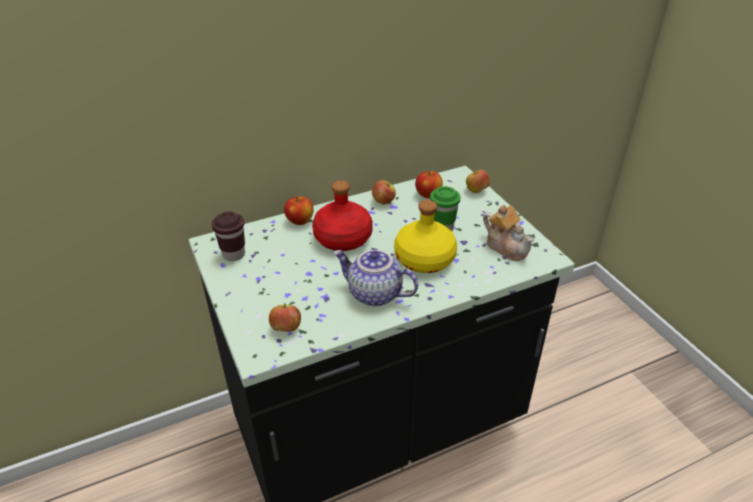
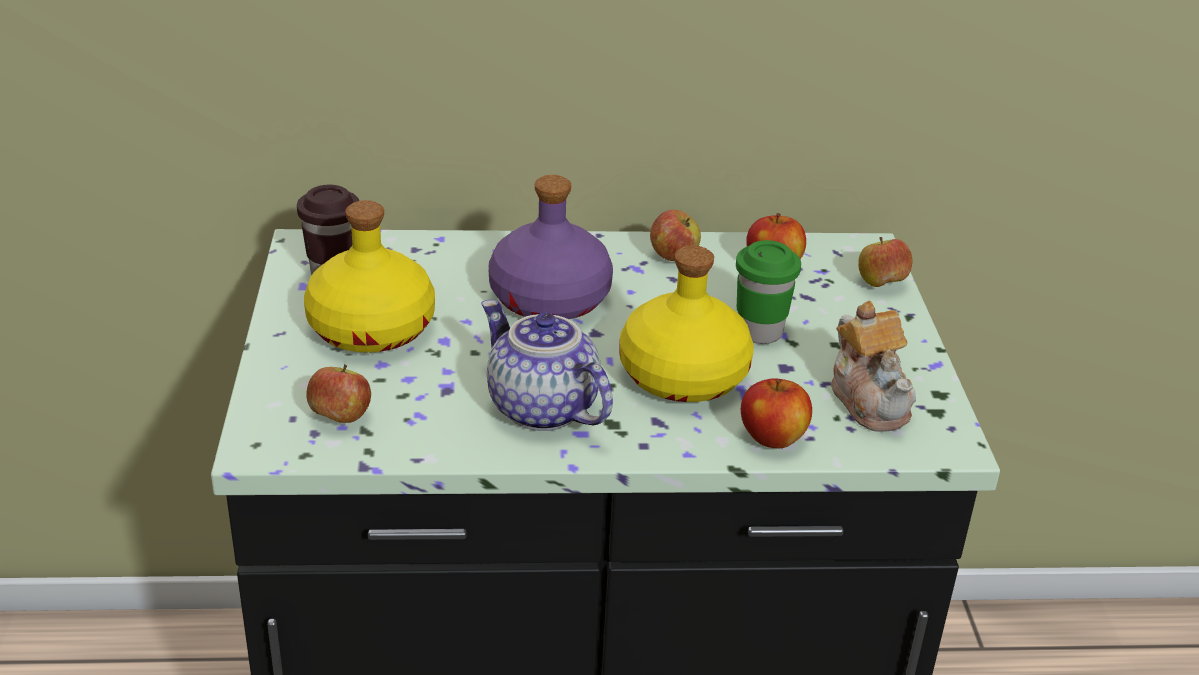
camera: 20 degrees right, 5 degrees down
apple [284,196,314,225] -> apple moved to [741,378,812,449]
red bottle [312,181,373,251] -> purple bottle [488,175,613,319]
none -> yellow bottle [304,200,435,353]

